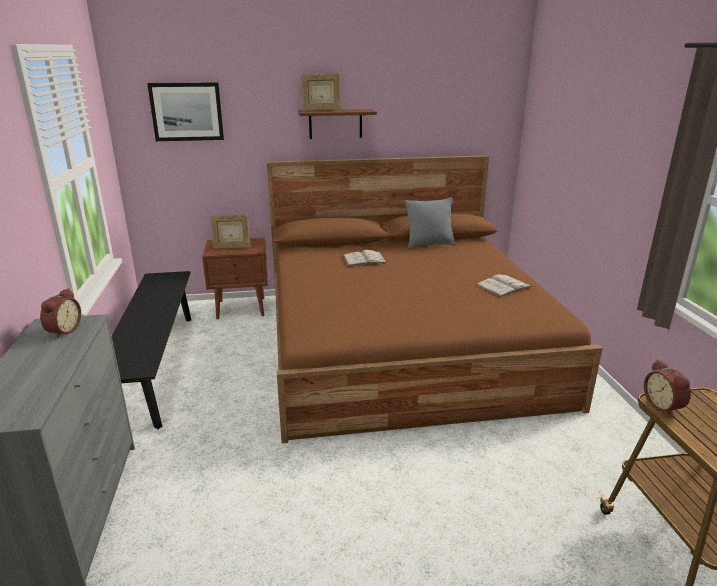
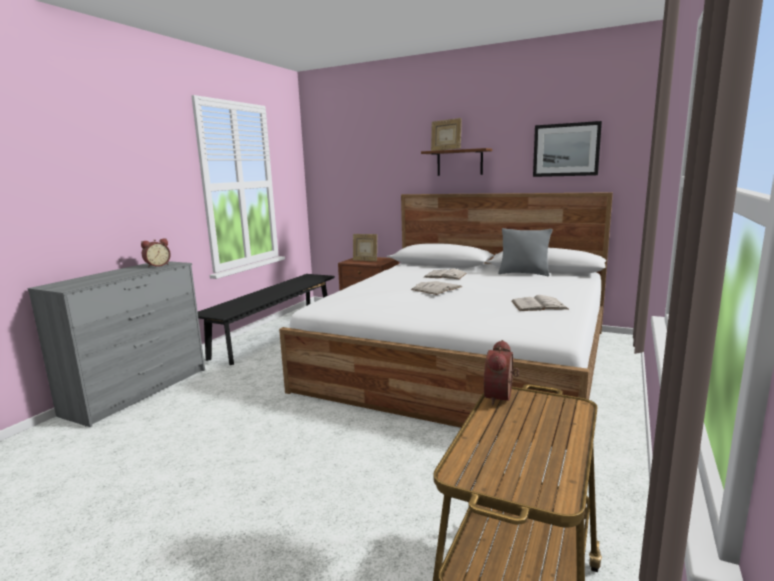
camera: 35 degrees right, 10 degrees down
picture [147,82,224,141] -> picture moved to [533,121,602,177]
brown bed [267,155,603,444] -> white bed [279,192,613,450]
none -> white book [411,281,462,295]

